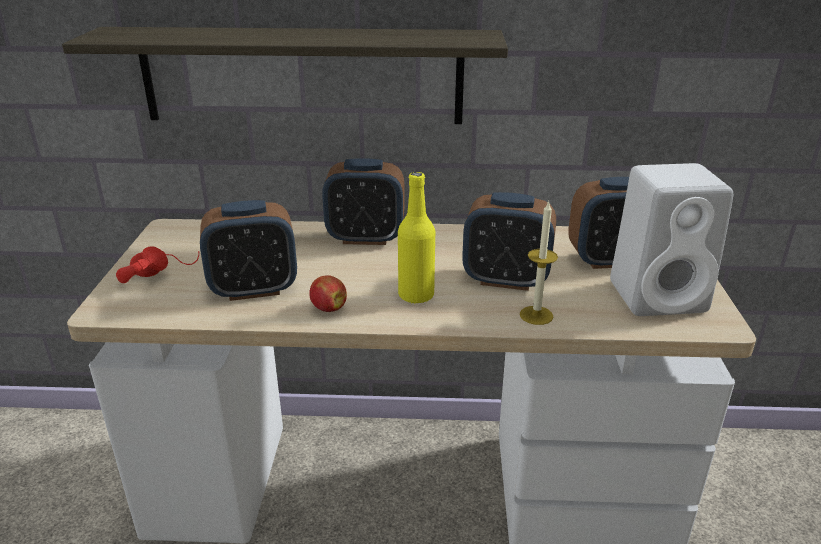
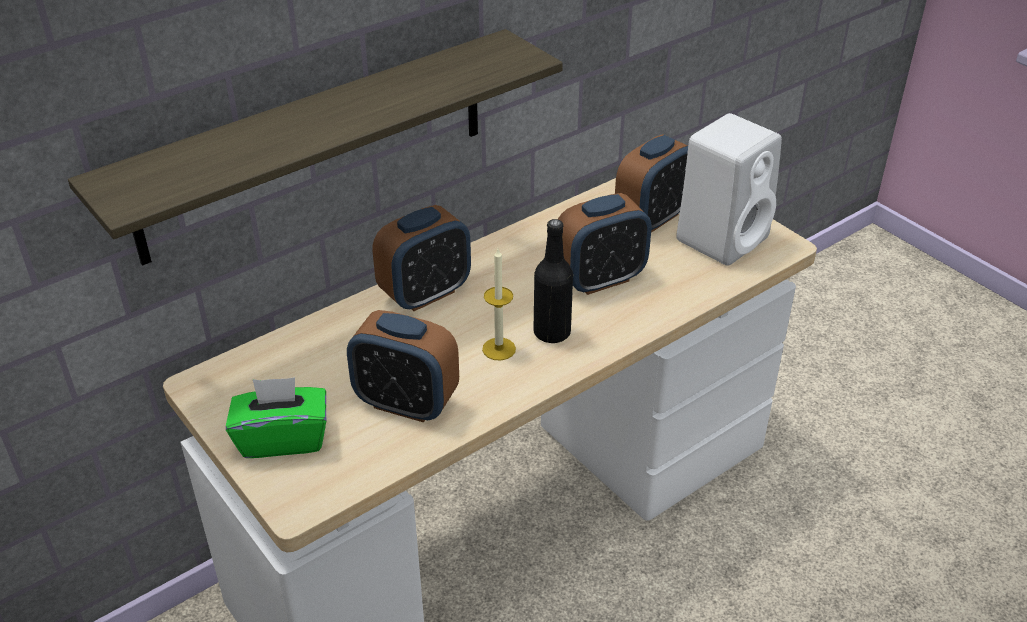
camera: 40 degrees left, 10 degrees up
red headphones [116,246,199,283] -> green tissue box [226,377,326,458]
alarm clock [200,200,297,301] -> alarm clock turned 75 degrees clockwise [347,310,459,423]
apple [309,275,347,312] -> none
yellow bottle [398,172,435,304] -> black bottle [534,219,573,343]
candle [520,200,558,325] -> candle moved to [482,249,516,361]

